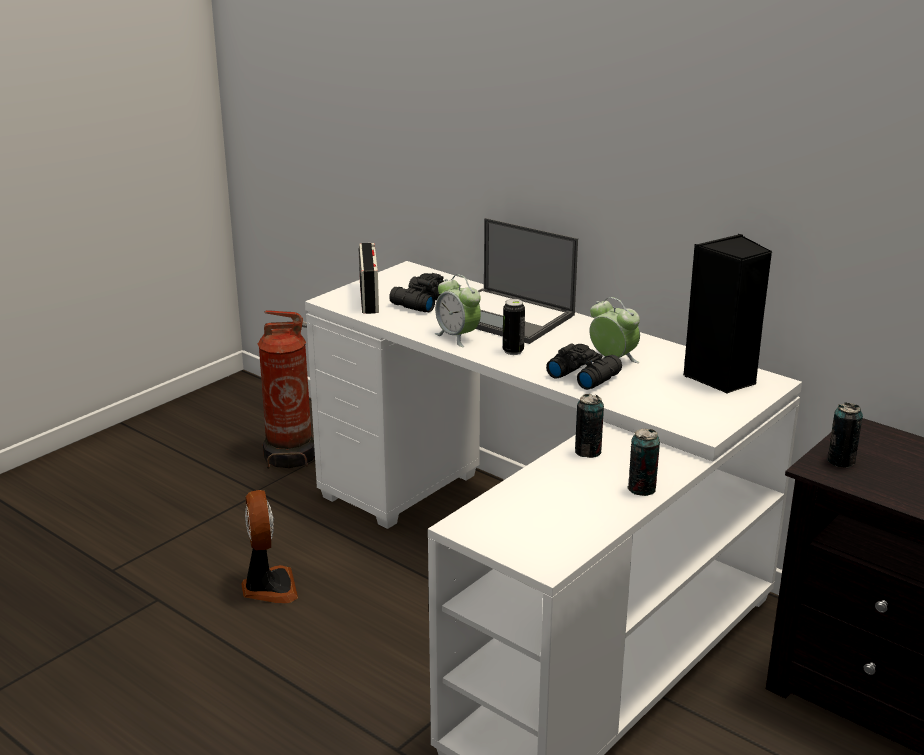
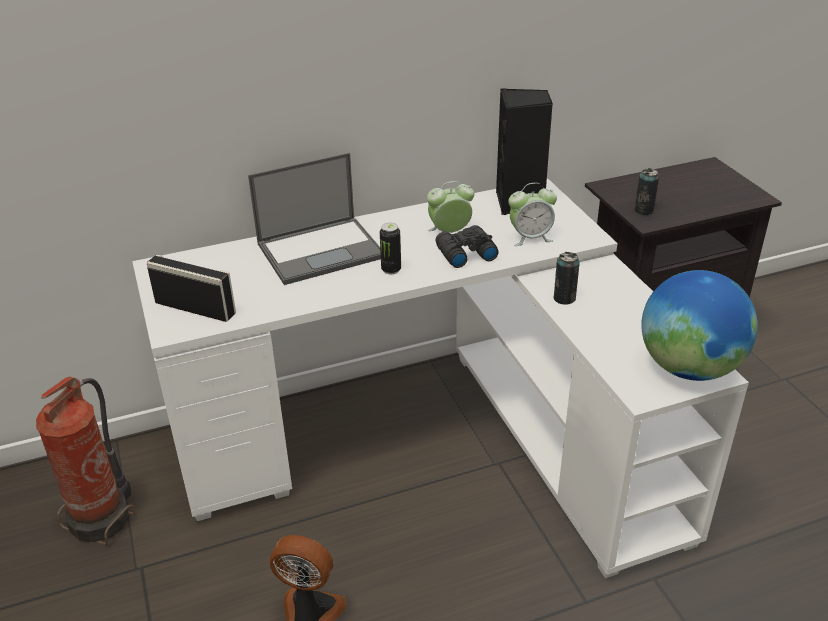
camera: 60 degrees left, 10 degrees up
black binoculars [389,273,444,312] -> none
alarm clock [435,274,481,347] -> alarm clock moved to [508,183,557,246]
can [627,429,660,496] -> none
none -> globe [641,270,757,381]

